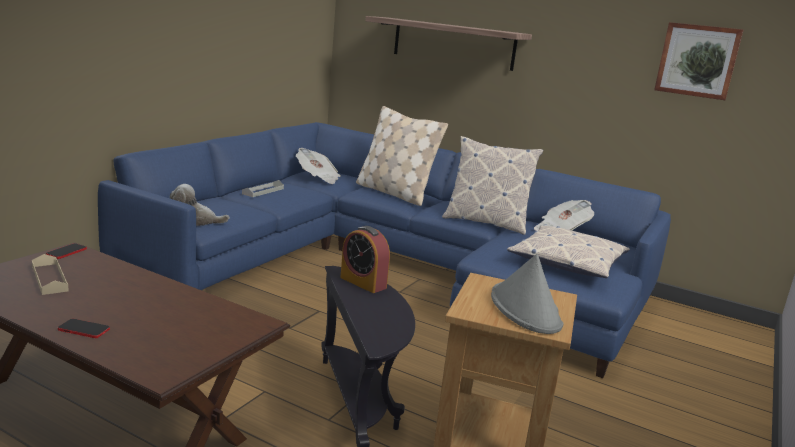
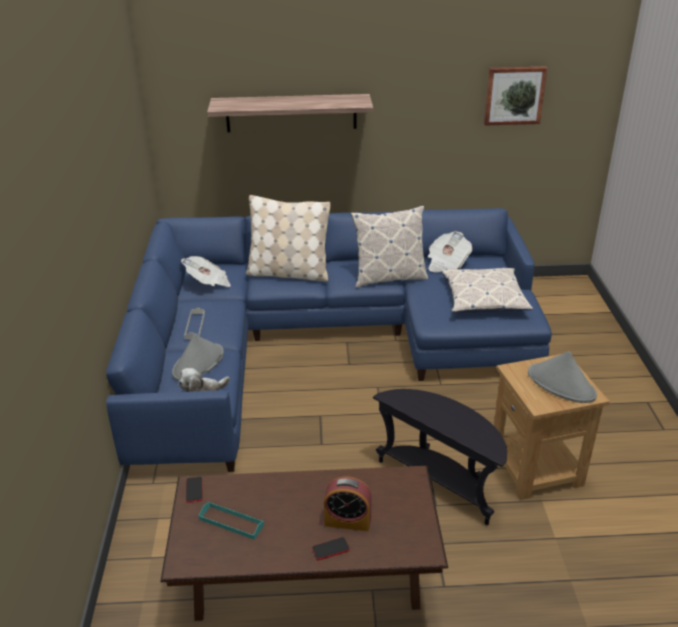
camera: 30 degrees left, 15 degrees up
beige tray [32,254,69,295] -> turquoise tray [199,502,264,540]
alarm clock [340,226,390,293] -> alarm clock moved to [324,477,372,531]
none -> grey hat [172,334,224,381]

